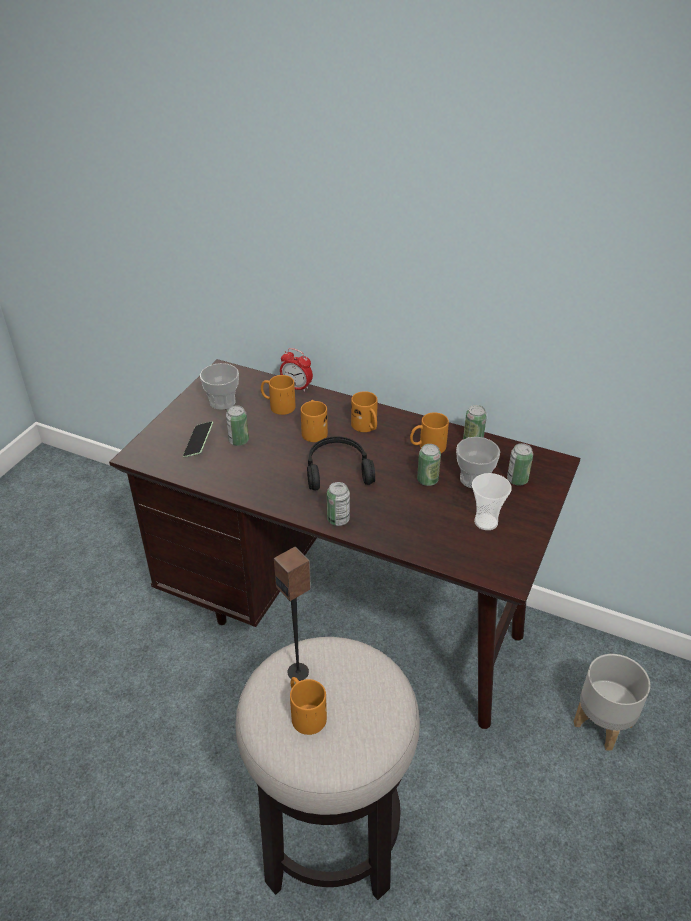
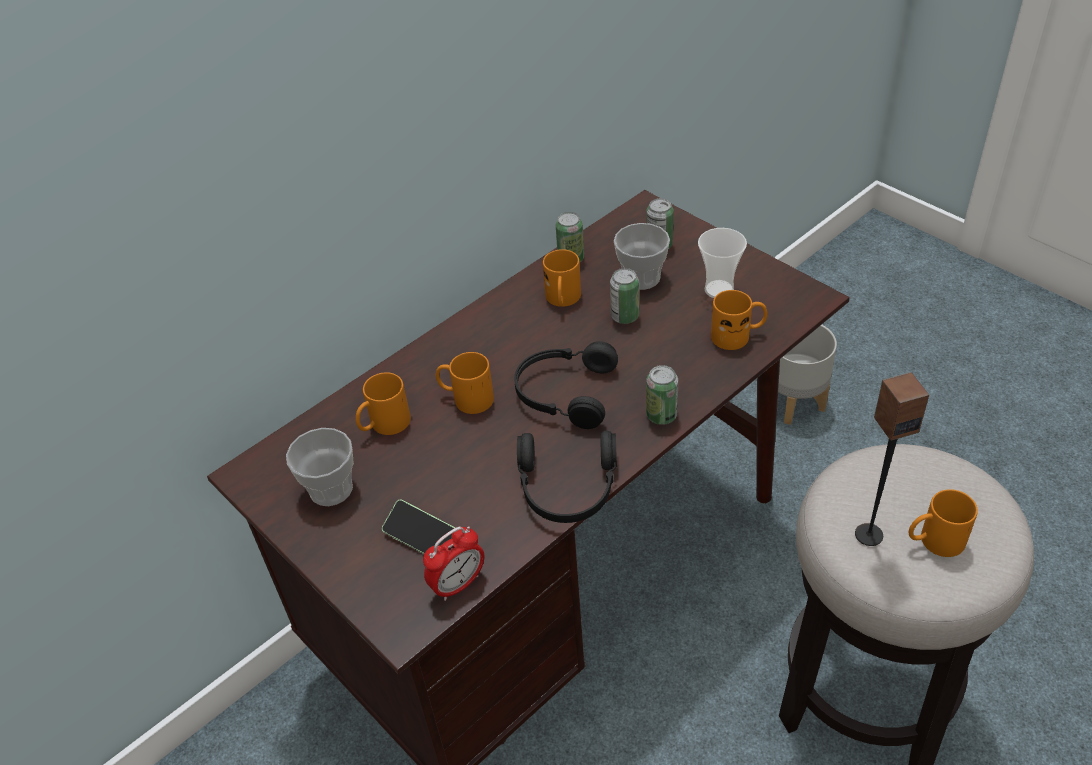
camera: 65 degrees left, 5 degrees up
can [226,405,249,446] -> none
alarm clock [280,348,313,392] -> alarm clock moved to [423,527,485,601]
orange mug [351,391,378,432] -> orange mug moved to [711,290,768,350]
none -> black headphones [517,431,617,523]

